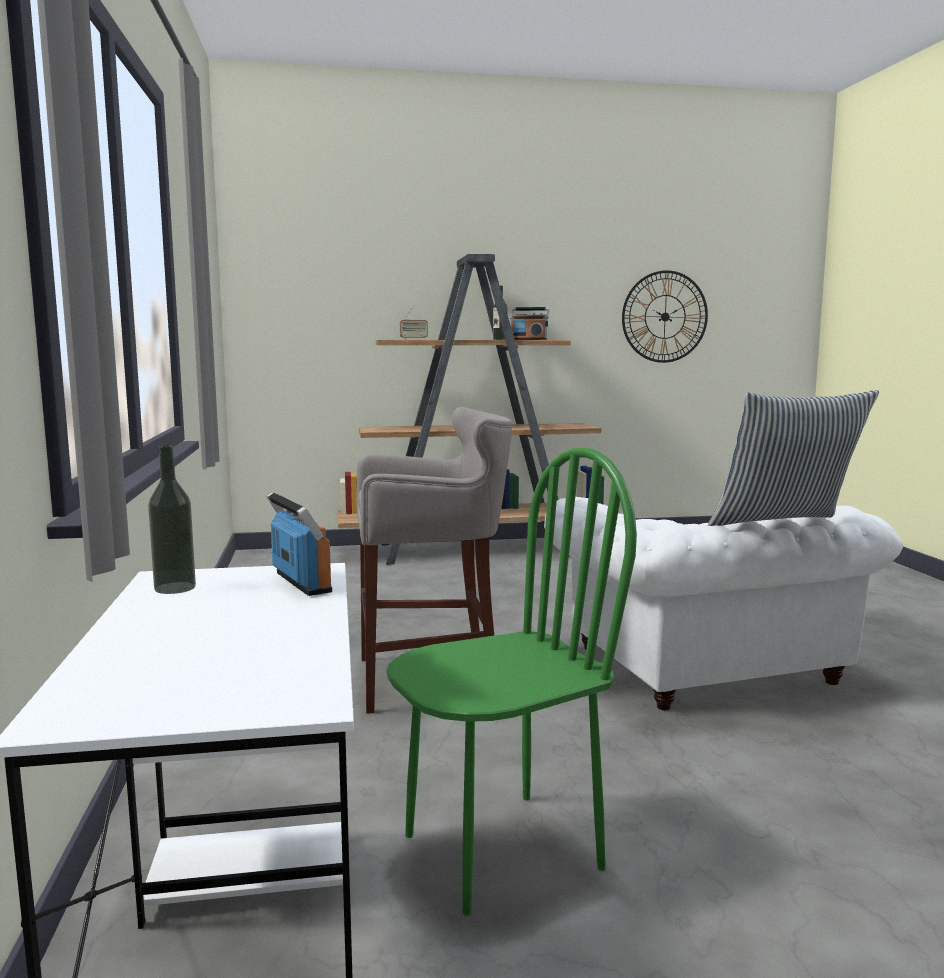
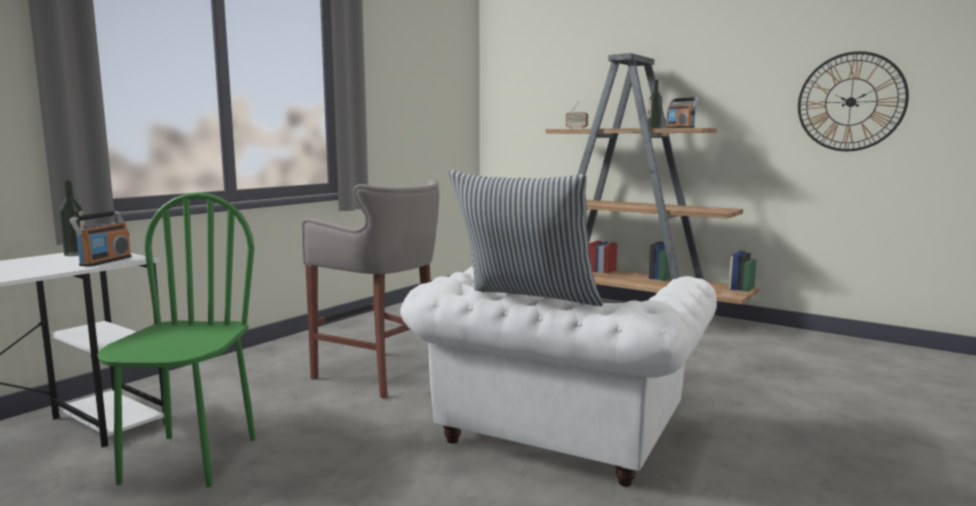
camera: 45 degrees right, 0 degrees up
green chair [386,447,637,916] -> green chair turned 105 degrees counterclockwise [97,192,255,487]

